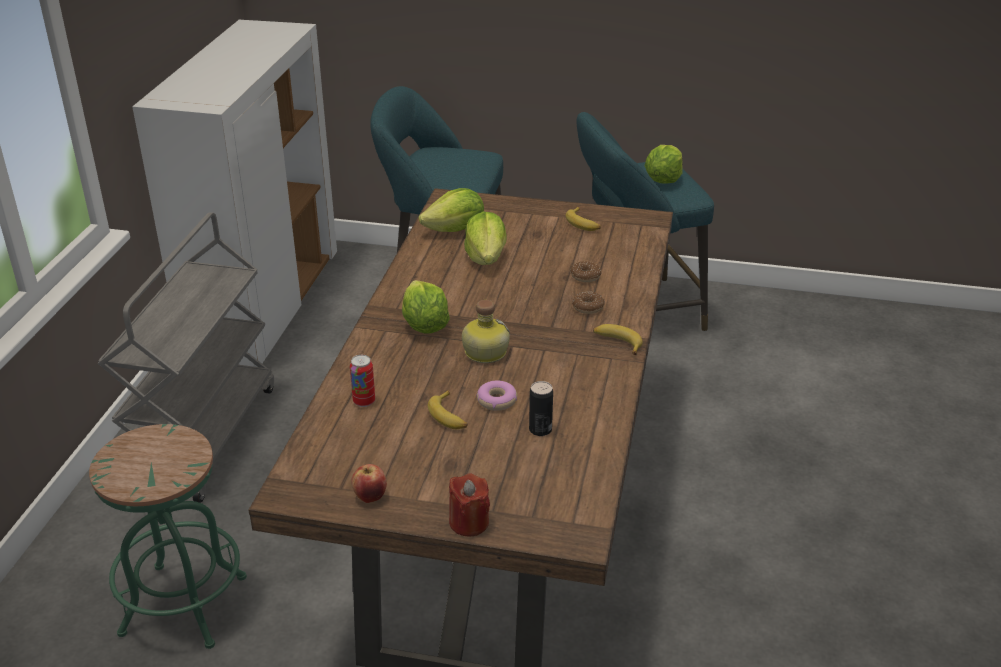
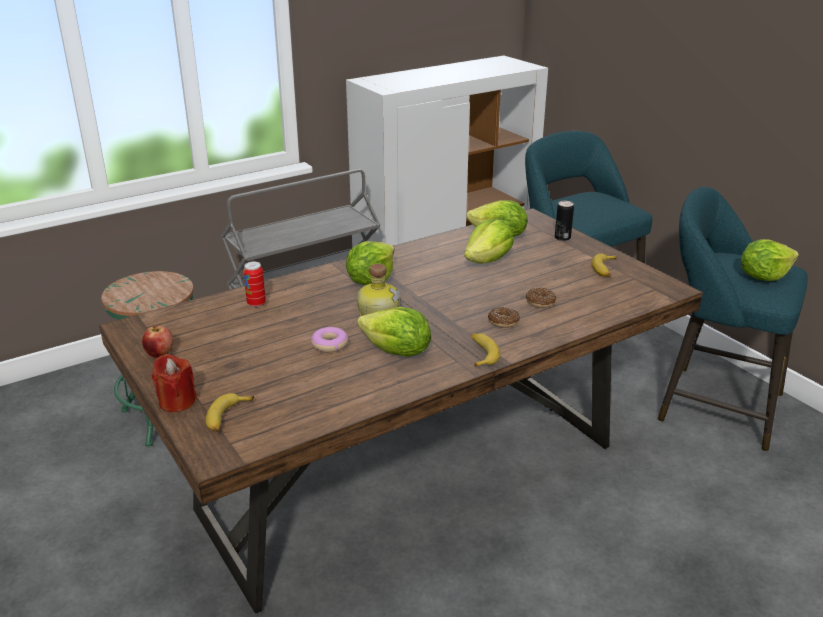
camera: 45 degrees right, 5 degrees down
banana [428,390,468,429] -> banana moved to [206,393,254,432]
can [529,381,553,436] -> can moved to [555,201,574,241]
none -> lettuce [357,307,431,357]

